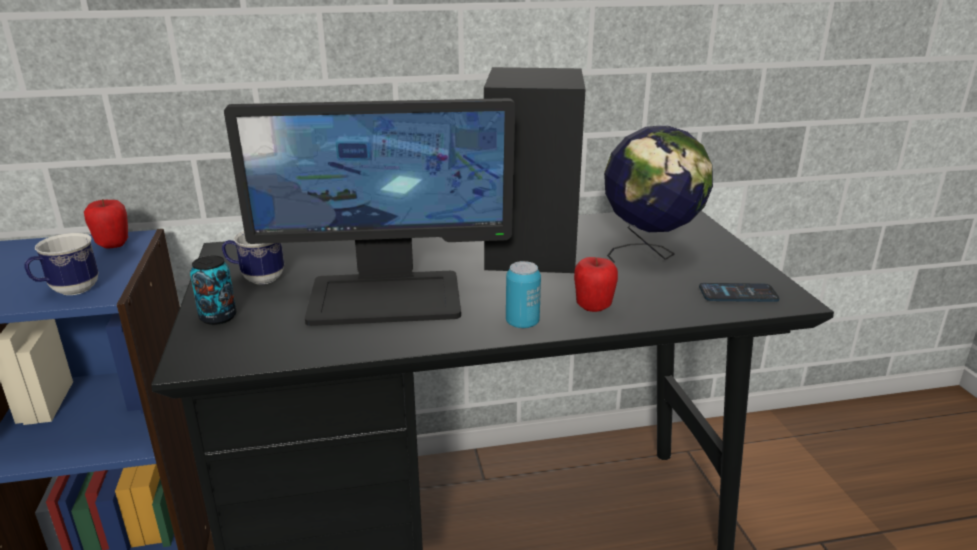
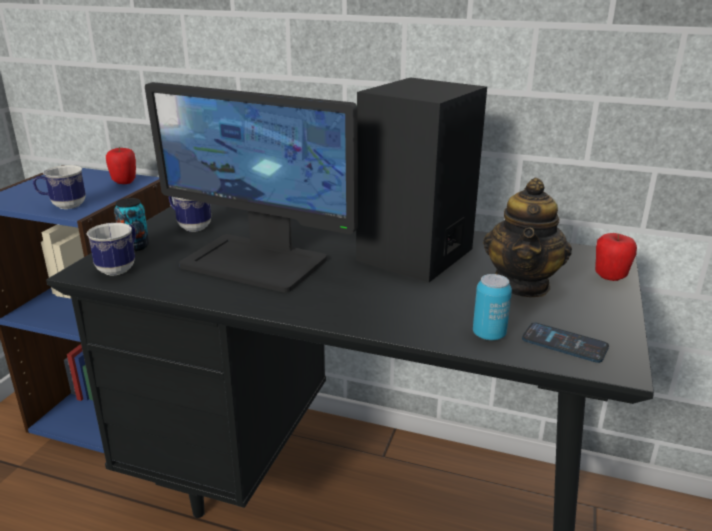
camera: 30 degrees right, 0 degrees up
can [506,261,541,329] -> can moved to [473,274,512,340]
apple [574,257,618,312] -> apple moved to [595,233,637,281]
globe [604,125,713,263] -> teapot [483,178,572,297]
none -> mug [87,223,136,275]

